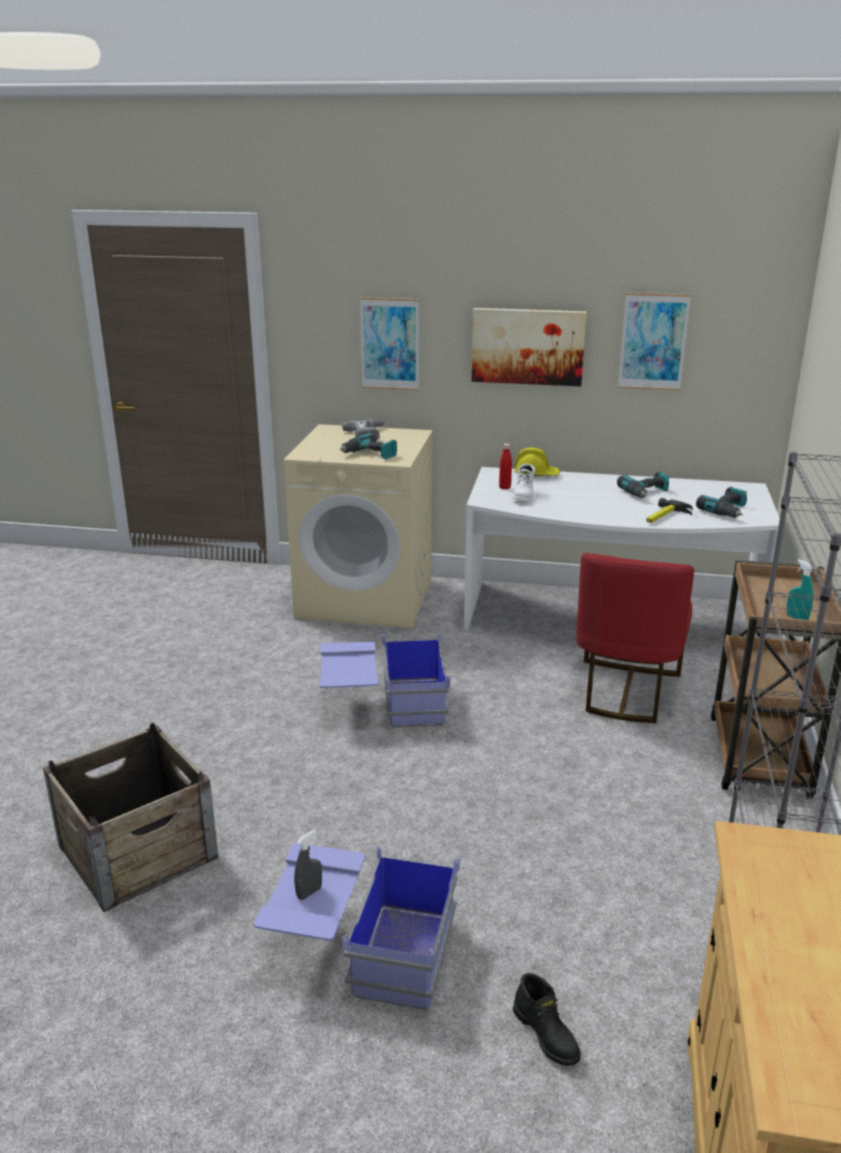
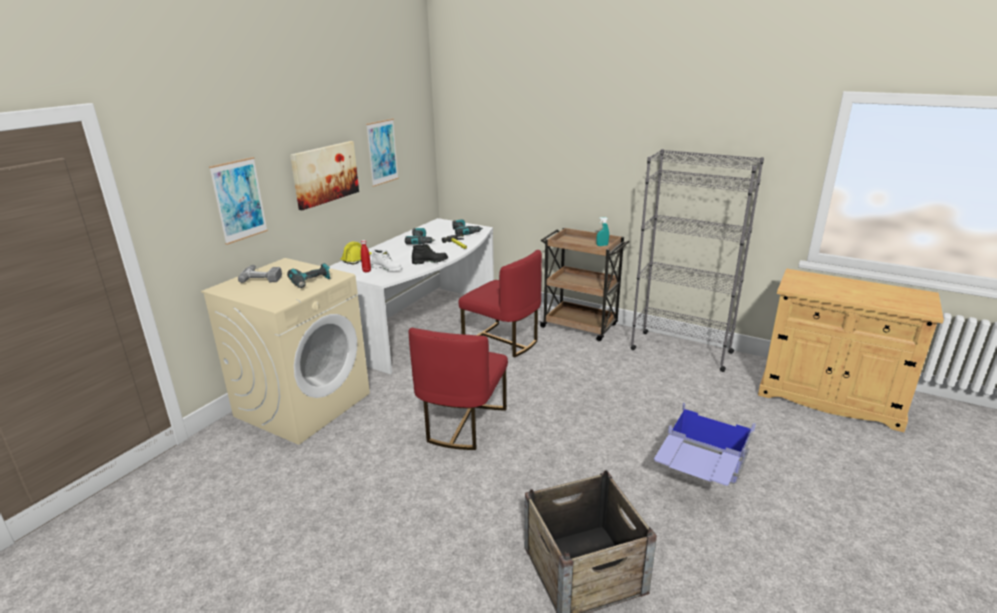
camera: 70 degrees left, 0 degrees up
grey spray bottle [294,830,322,900] -> none
blue storage box [320,632,450,728] -> red chair [408,328,508,450]
black boot [513,973,581,1066] -> black boot moved to [412,244,448,264]

